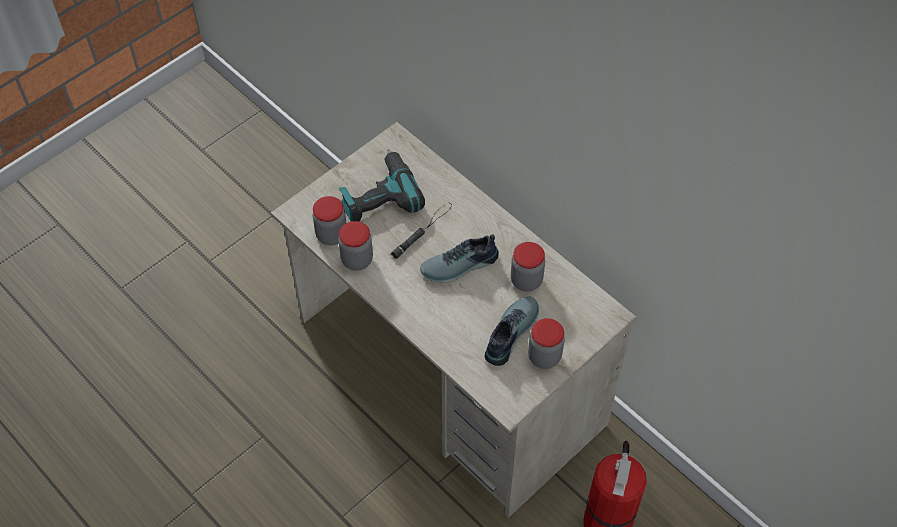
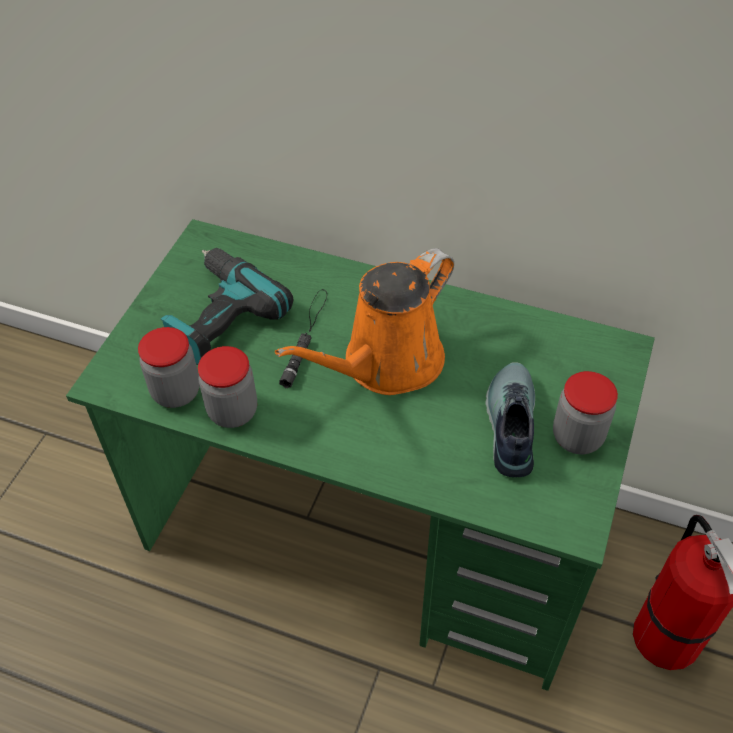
camera: 25 degrees left, 5 degrees down
beige desk [271,122,636,518] -> green desk [66,219,655,691]
shoe [420,234,499,283] -> orange watering can [275,248,454,395]
jar [511,242,545,292] -> none

